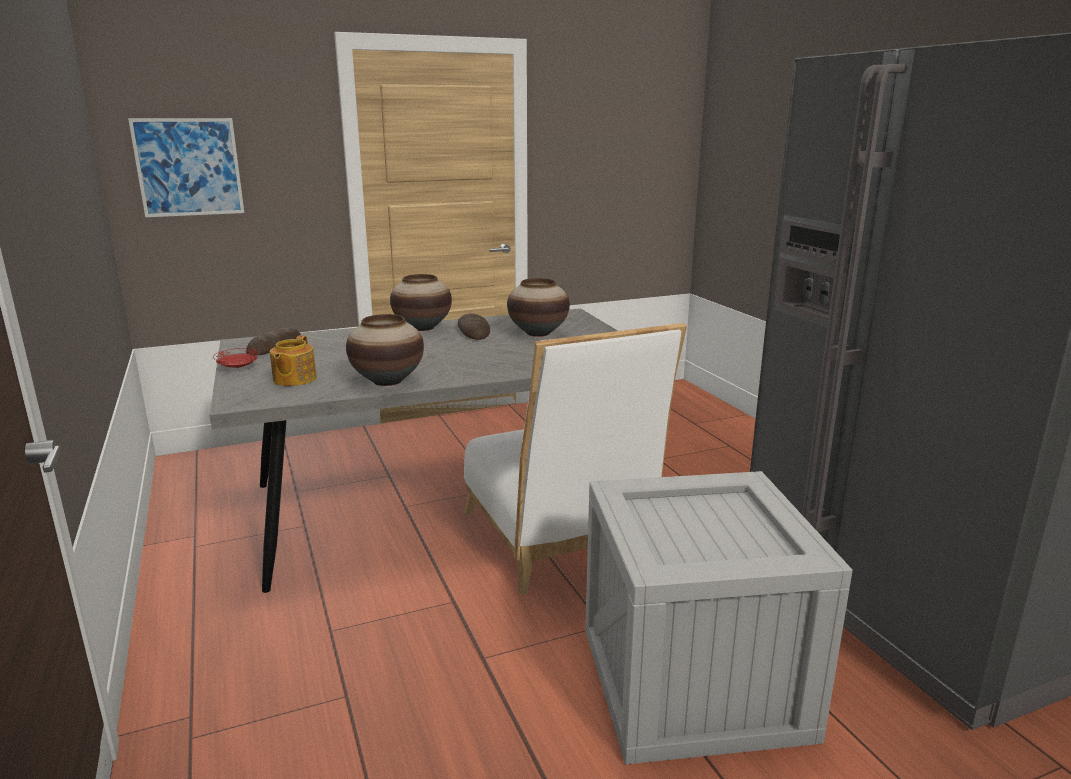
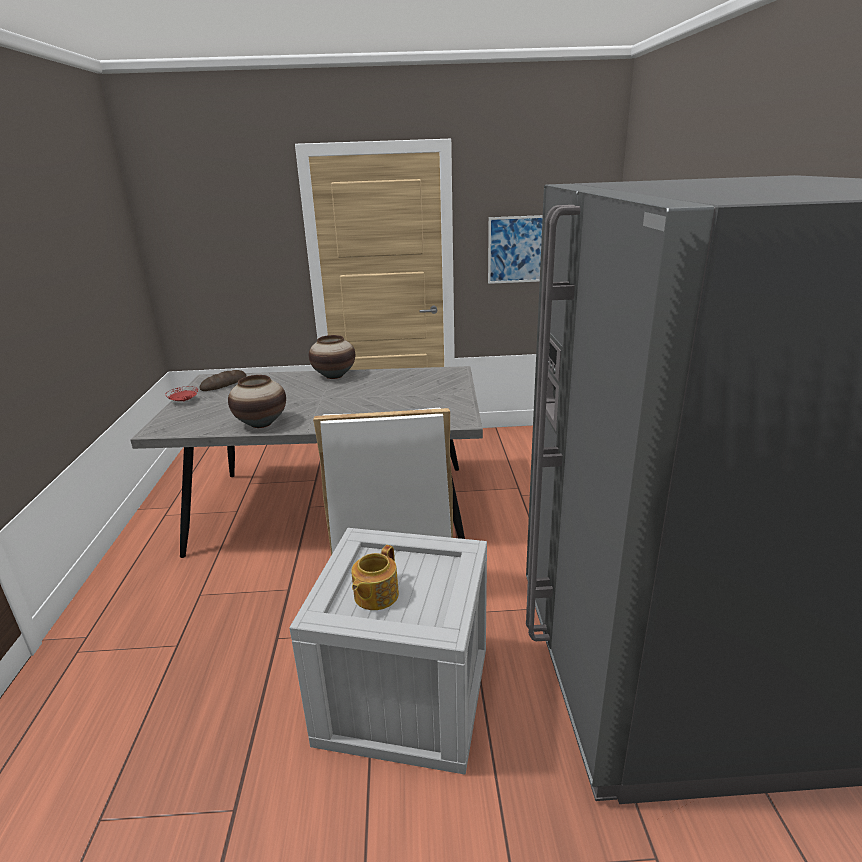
camera: 20 degrees right, 5 degrees up
picture [128,118,244,217] -> picture moved to [488,215,543,284]
teapot [270,335,317,386] -> teapot moved to [351,545,399,610]
bread [458,313,490,340] -> none
vase [507,278,570,337] -> none

